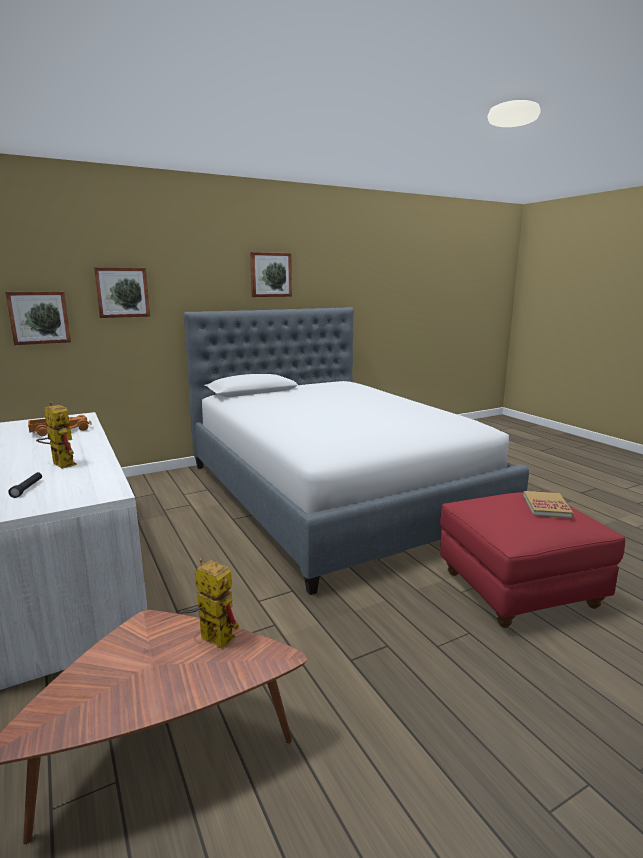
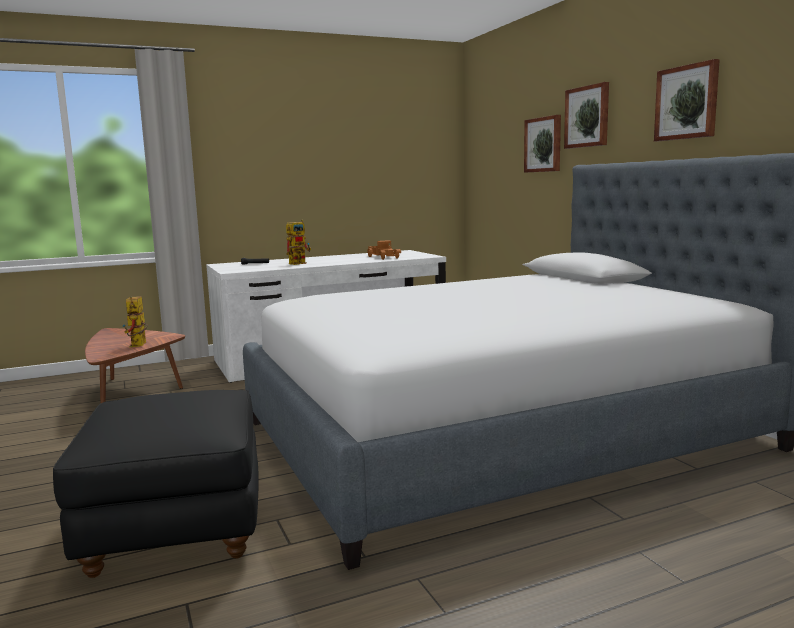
camera: 95 degrees right, 5 degrees down
picture [5,291,71,345] -> picture moved to [564,82,609,149]
toy robot [180,558,239,649] -> toy robot turned 135 degrees clockwise [122,296,148,347]
red ottoman [440,491,625,628] -> black ottoman [53,390,258,578]
book [523,491,574,519] -> none

